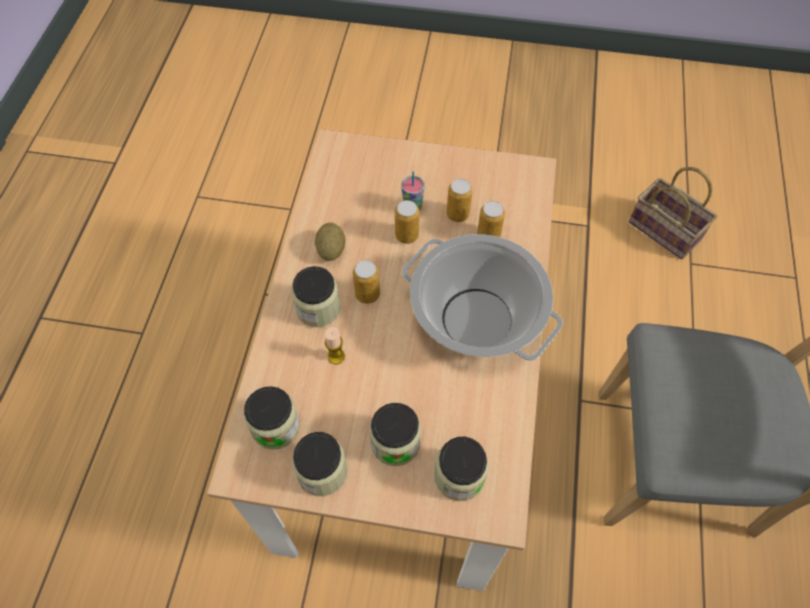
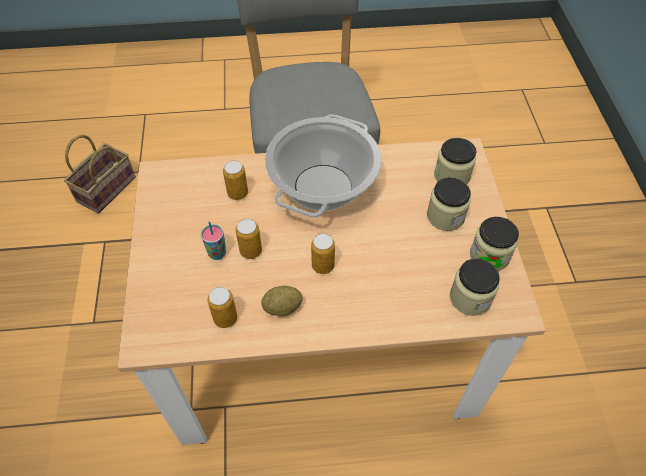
camera: 105 degrees left, 5 degrees down
jar [291,266,341,327] -> none
candle [325,327,345,364] -> none
can [446,179,473,222] -> can moved to [207,287,237,328]

